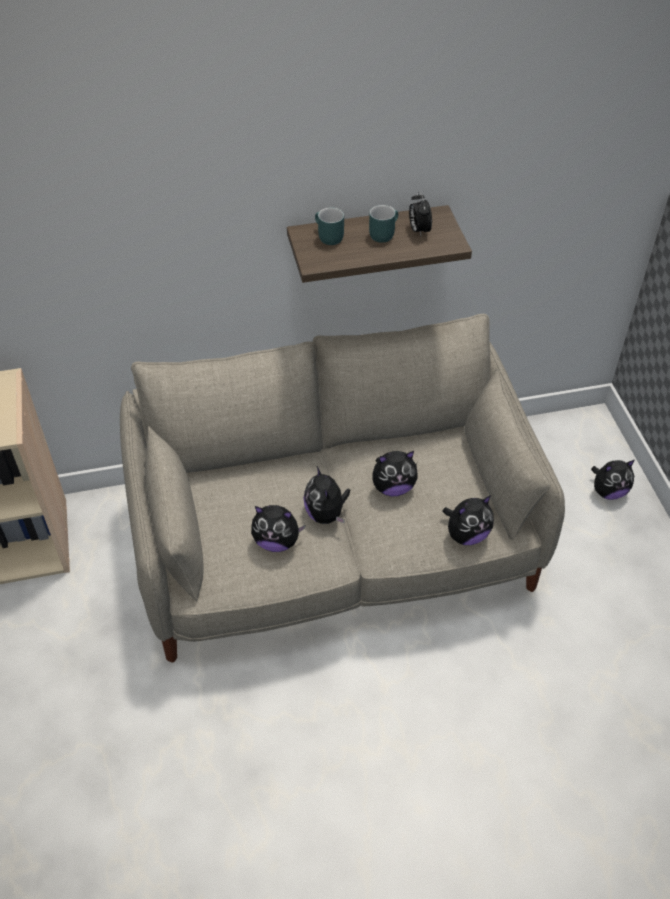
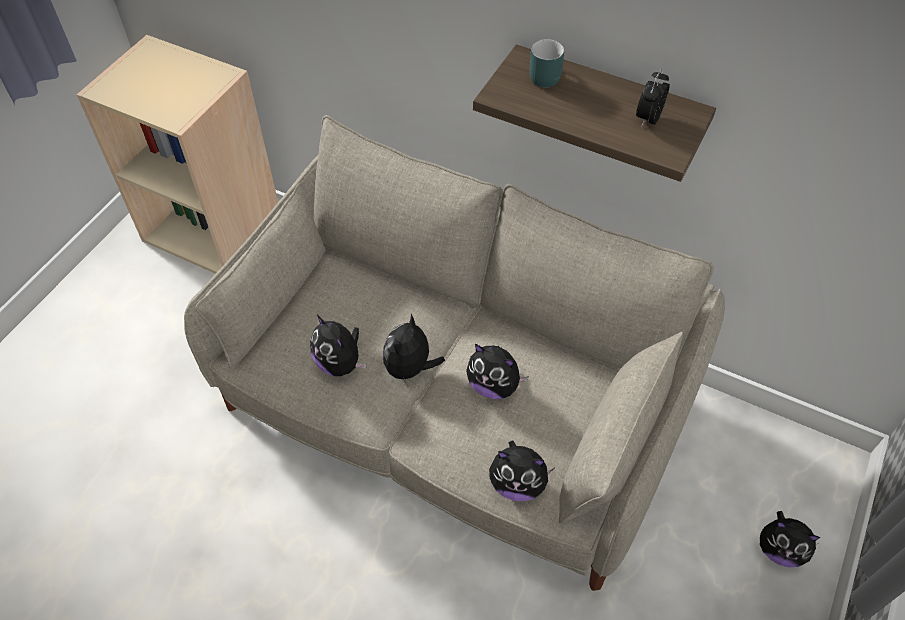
camera: 40 degrees right, 5 degrees up
turquoise mug [369,205,398,243] -> none

